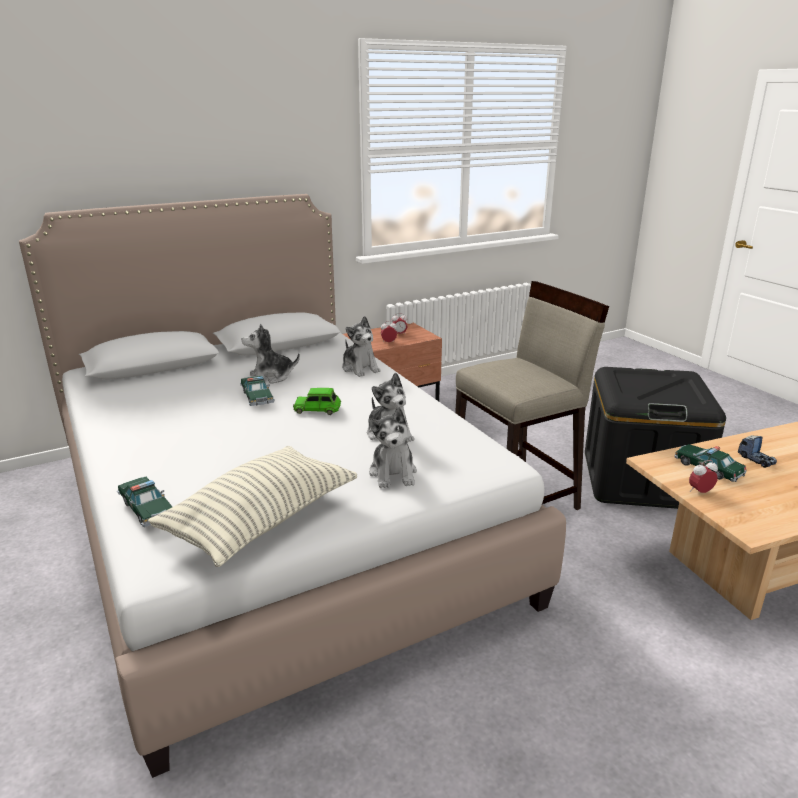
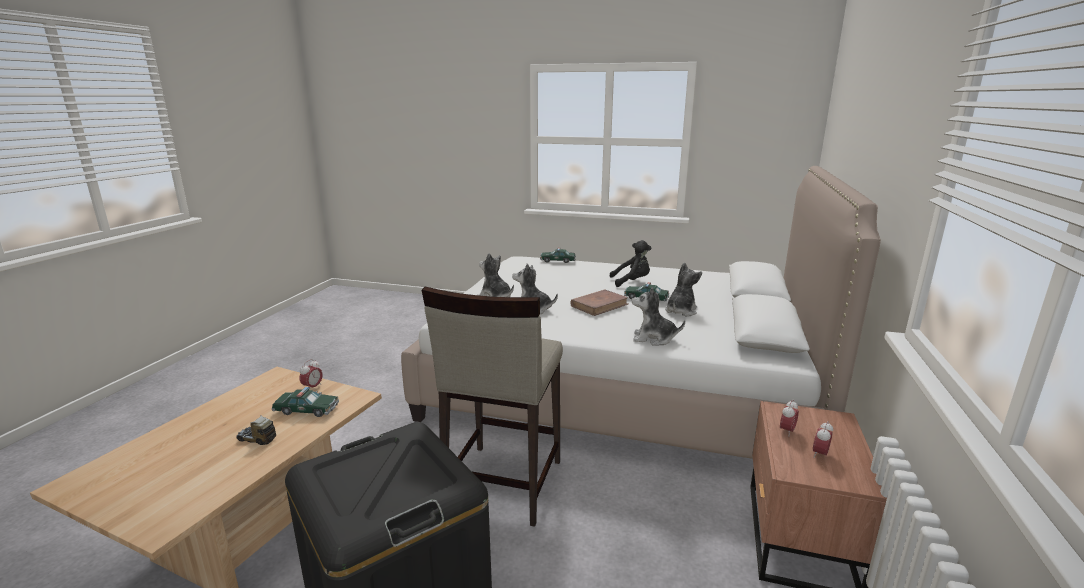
camera: 135 degrees right, 5 degrees down
pillow [148,446,357,567] -> none
green toy car [293,388,341,415] -> brown book [570,290,628,316]
none -> black plush toy [610,240,651,287]

